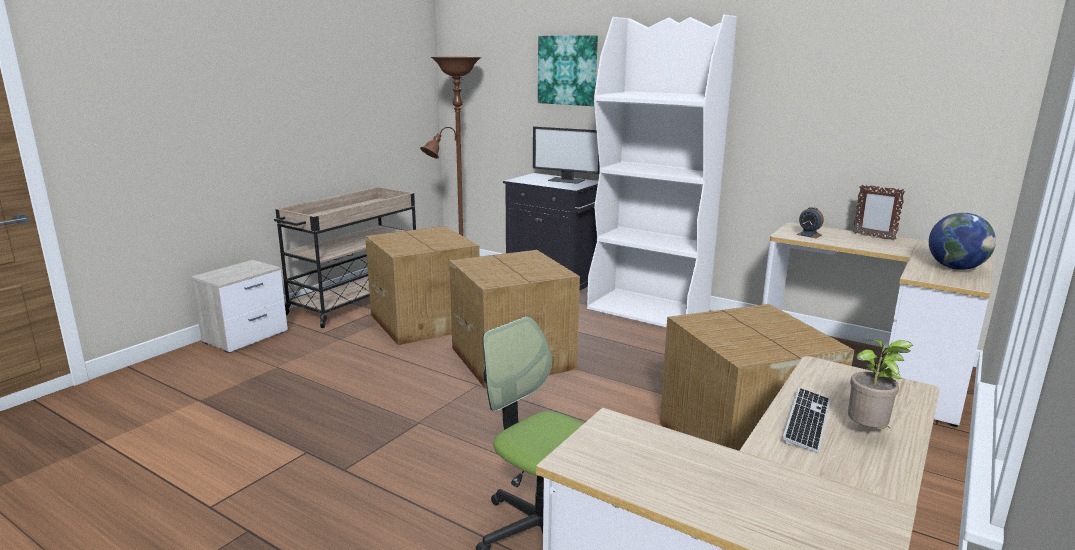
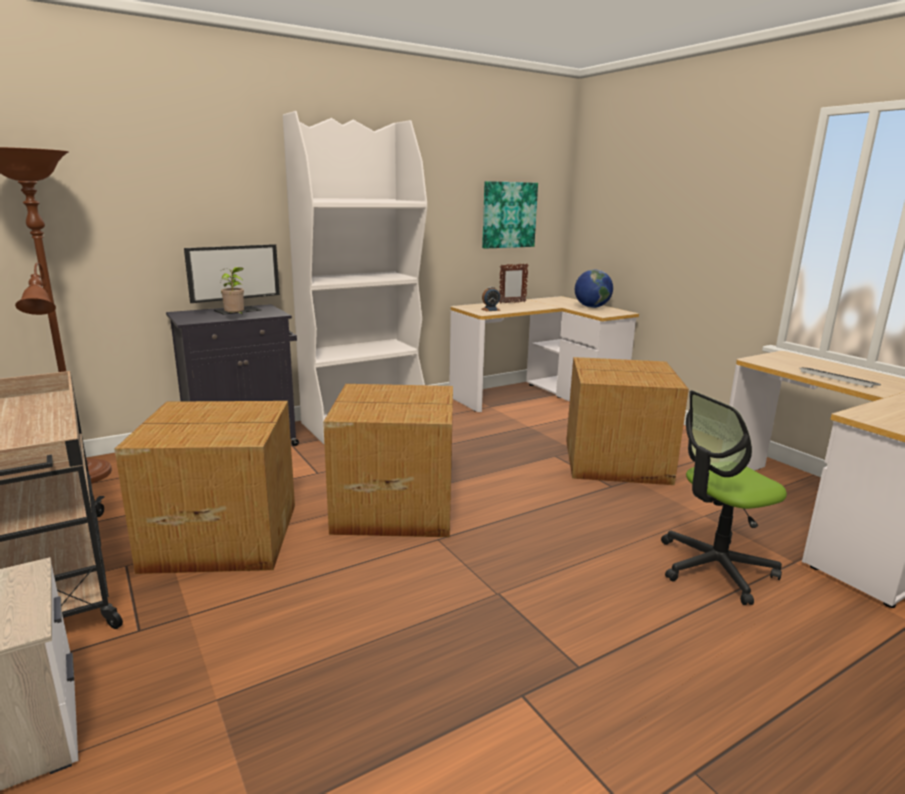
camera: 65 degrees left, 0 degrees up
picture [538,35,598,106] -> picture moved to [482,181,538,249]
potted plant [848,339,913,429] -> potted plant moved to [220,267,244,316]

